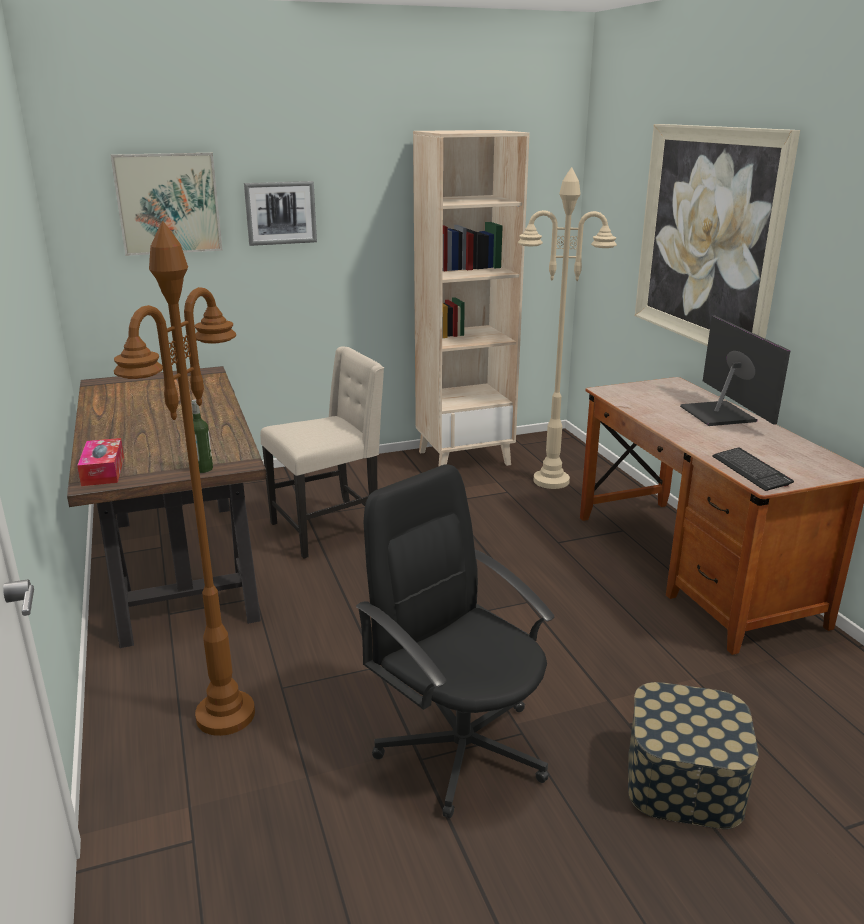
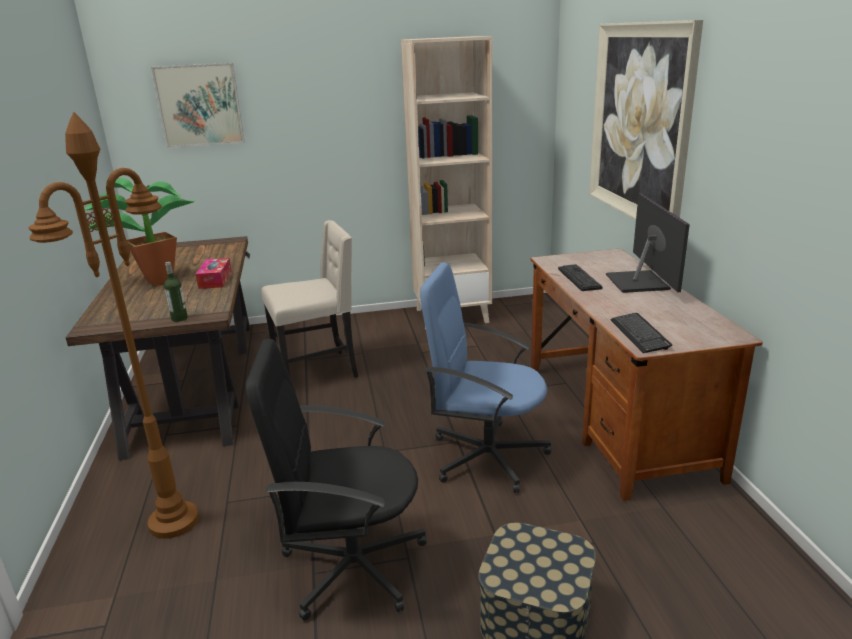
camera: 10 degrees right, 0 degrees up
tissue box [77,438,124,486] -> tissue box moved to [196,258,232,289]
picture [244,181,317,246] -> none
black office chair [356,464,554,818] -> black office chair turned 60 degrees counterclockwise [245,339,427,620]
beige floor lamp [518,167,617,489] -> none
none -> potted plant [84,178,195,286]
none -> blue office chair [420,262,551,493]
none -> keyboard [558,264,602,291]

